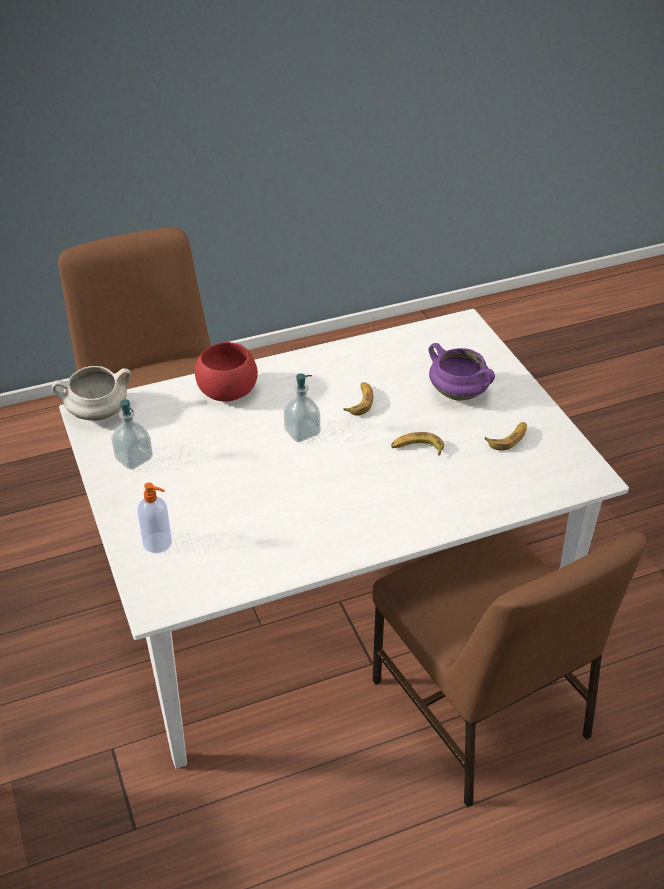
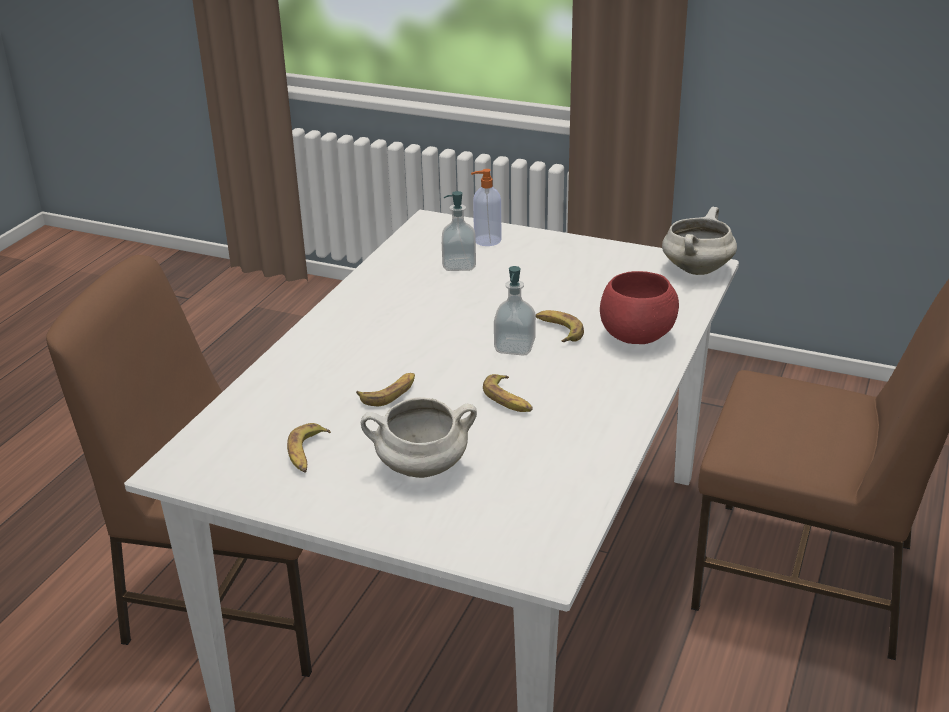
camera: 135 degrees right, 10 degrees down
soap dispenser [111,399,153,470] -> soap dispenser moved to [442,191,476,271]
purple cooking pot [429,343,495,401] -> white cooking pot [361,397,477,478]
none -> banana [536,310,584,342]

